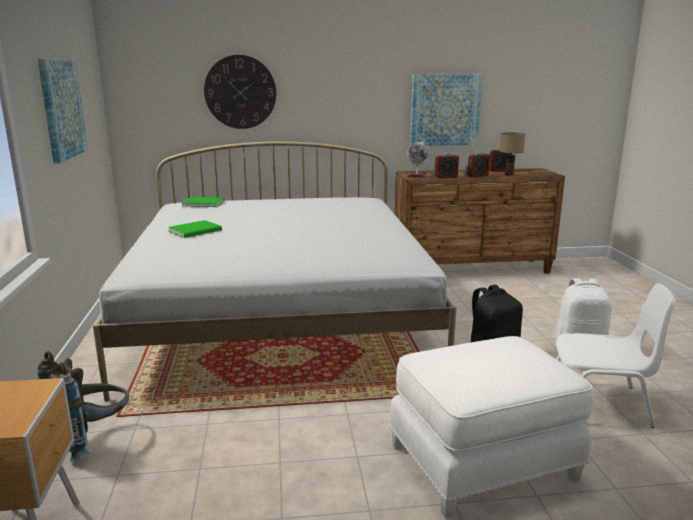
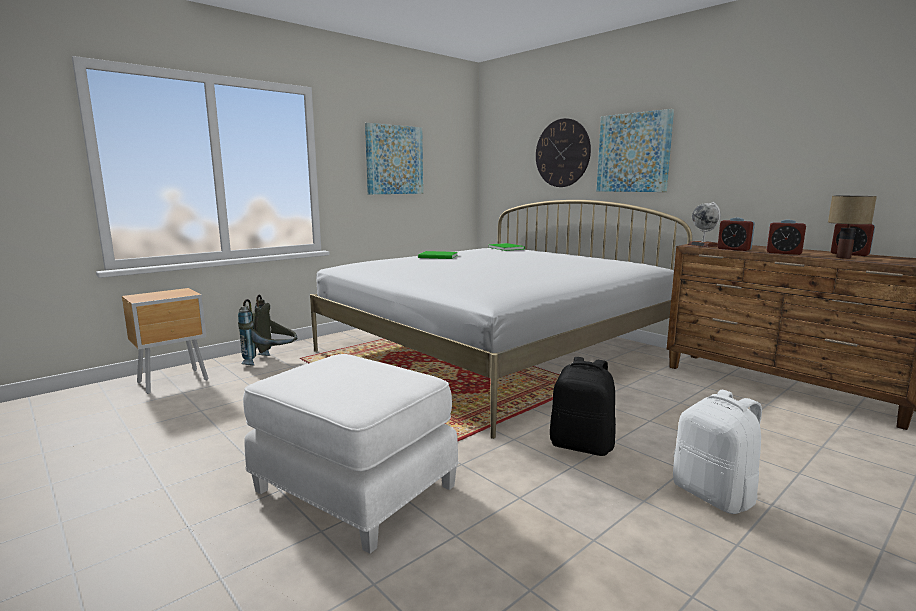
camera: 55 degrees right, 5 degrees down
picture [410,74,482,146] -> picture moved to [597,109,674,192]
white chair [556,284,676,428] -> none

